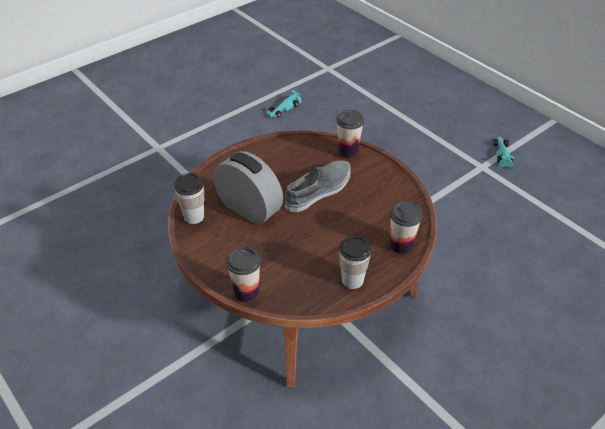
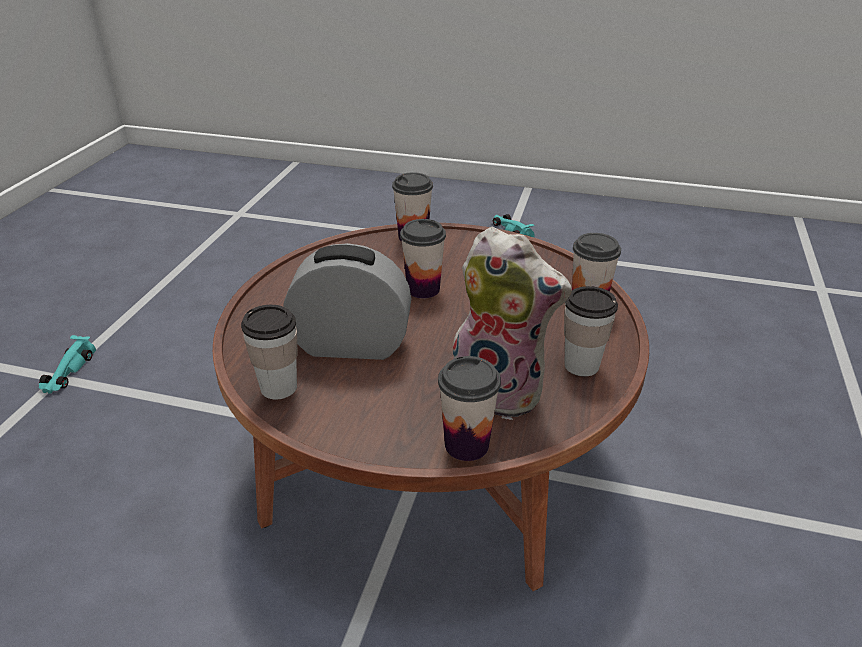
camera: 35 degrees left, 10 degrees down
turquoise toy car [267,90,302,118] -> turquoise toy car moved to [39,335,96,394]
grey shoe [285,161,350,212] -> cup [400,219,446,299]
none -> plush toy [453,227,572,420]

